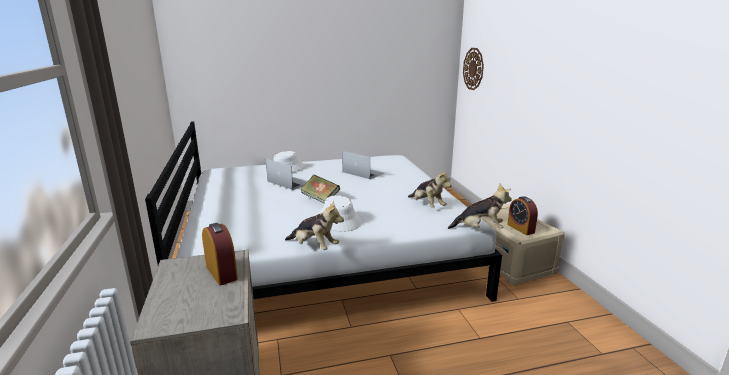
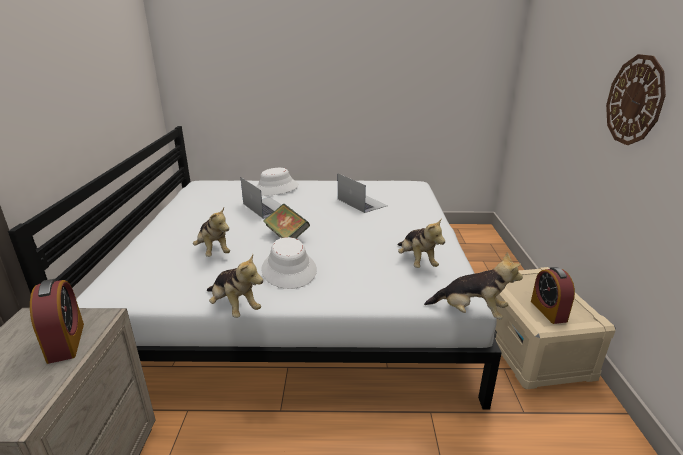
camera: 15 degrees right, 5 degrees up
wall clock [463,48,484,90] -> wall clock moved to [606,54,666,145]
none -> plush toy [193,207,230,257]

